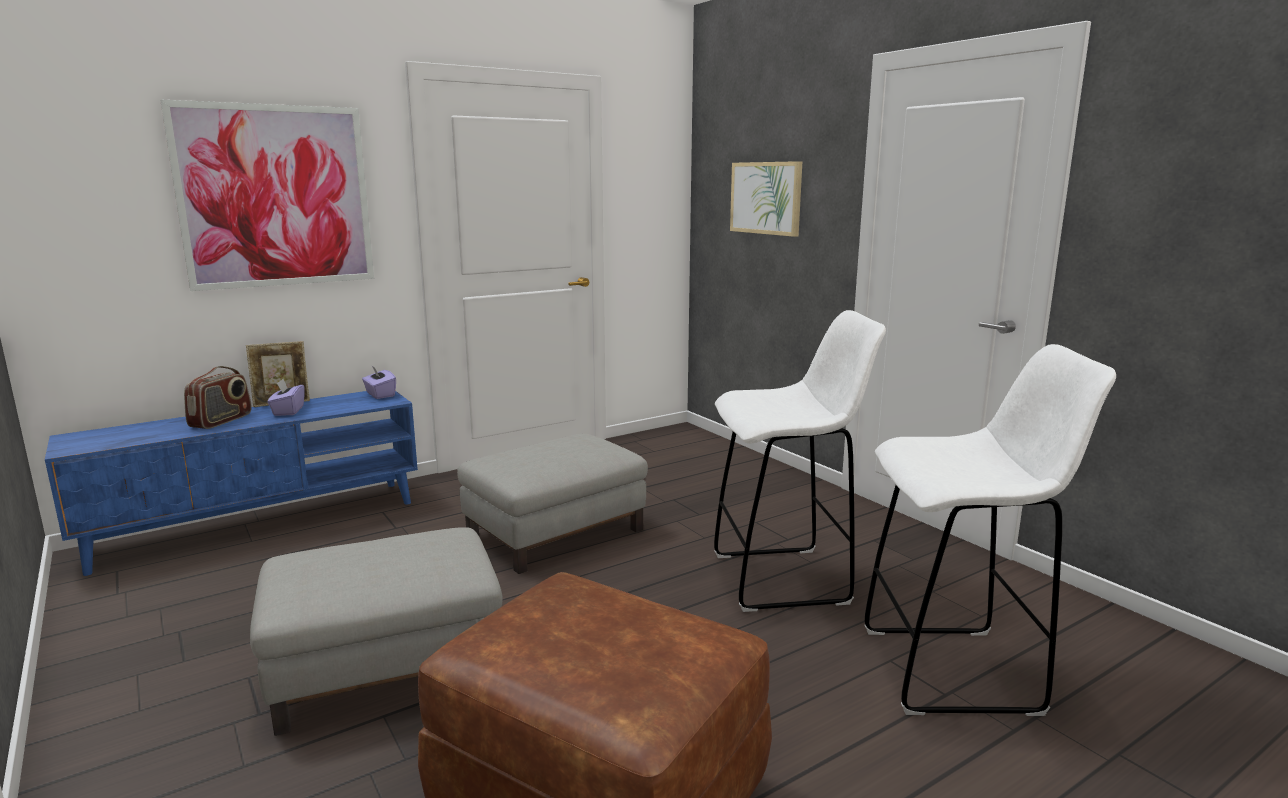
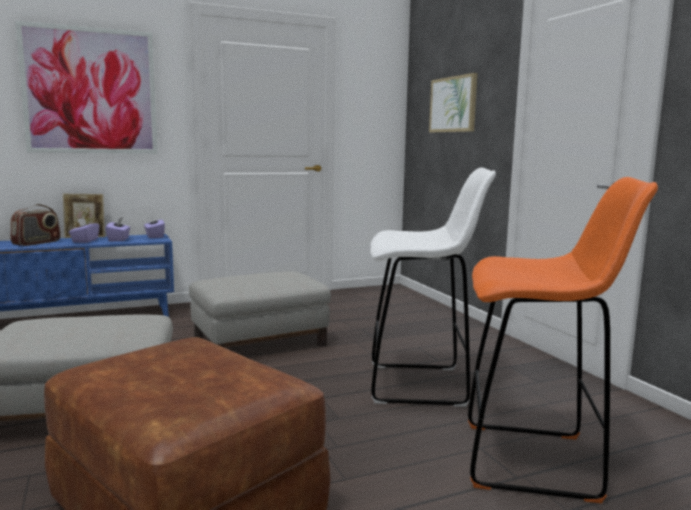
camera: 10 degrees right, 5 degrees down
white stool [865,344,1116,716] -> orange stool [468,177,658,503]
none -> purple tissue box [106,217,131,241]

